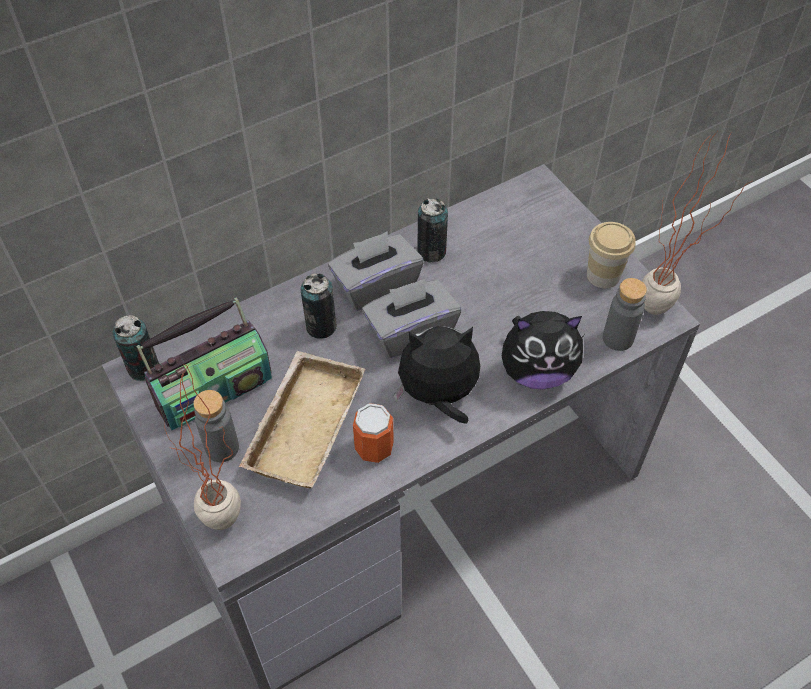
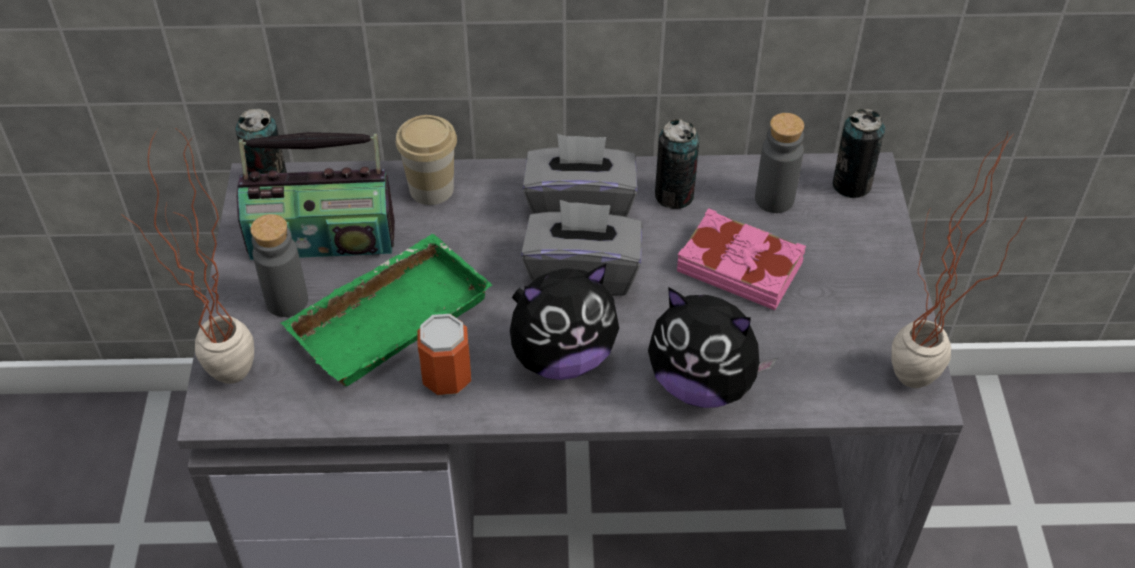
camera: 30 degrees right, 5 degrees down
beige tray [239,351,365,488] -> green tray [281,234,492,387]
can [301,273,337,339] -> can moved to [832,109,885,198]
plush toy [394,326,480,424] -> plush toy turned 135 degrees clockwise [510,264,619,380]
cup [587,222,636,288] -> cup moved to [396,115,457,205]
grey bottle [603,278,647,351] -> grey bottle moved to [755,113,804,213]
none -> pink book [677,208,806,310]

